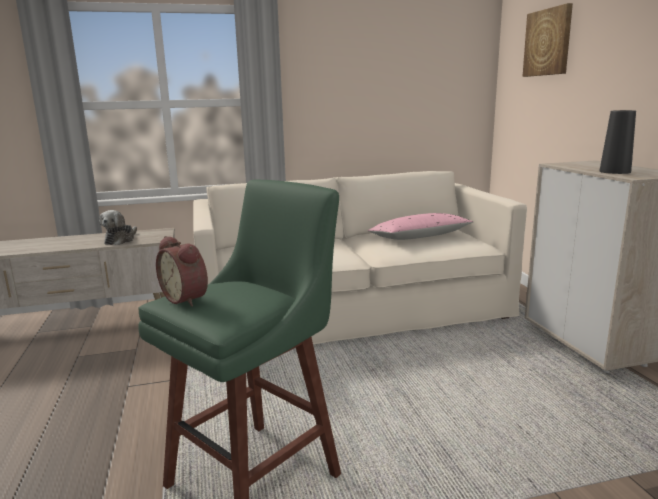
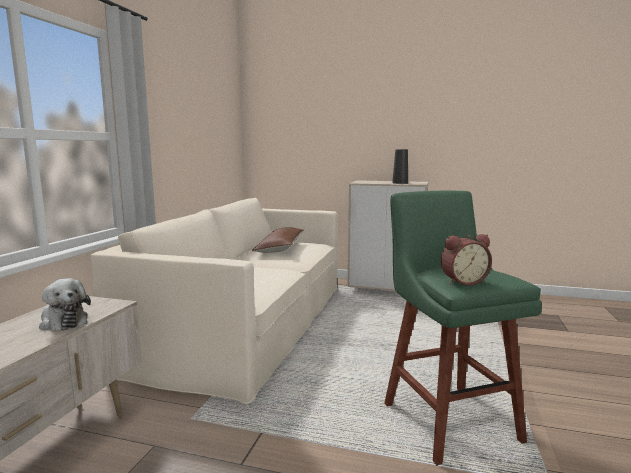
camera: 60 degrees left, 5 degrees down
pink pillow [368,213,474,240] -> brown pillow [252,228,304,253]
picture [522,3,573,77] -> none

